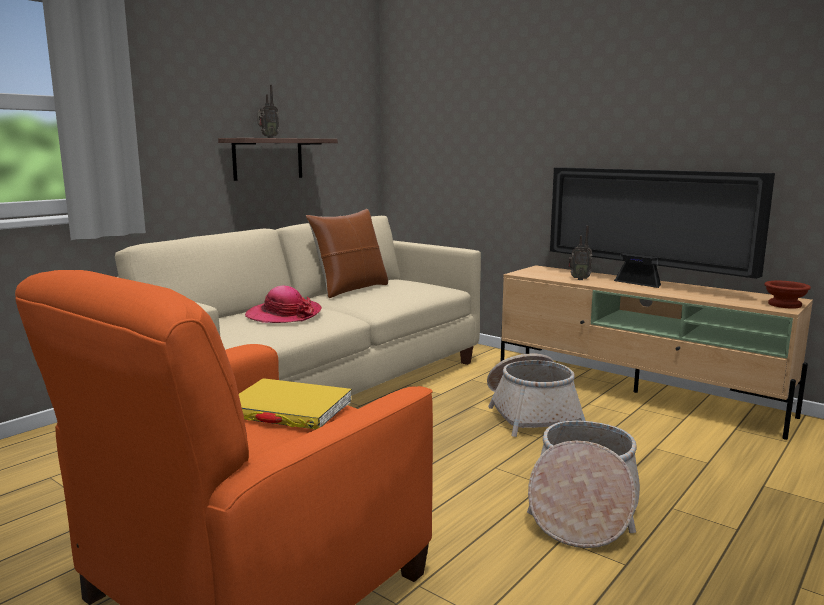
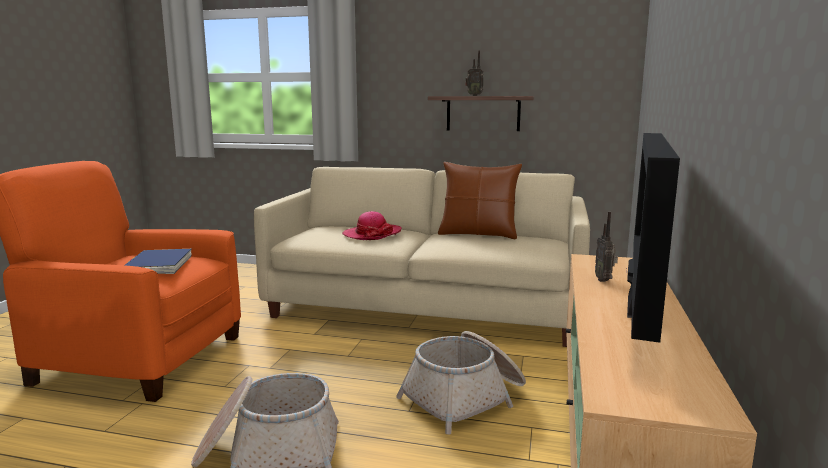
camera: 65 degrees right, 0 degrees up
yellow book [239,378,352,429] -> blue book [125,249,192,274]
brown bowl [764,281,811,308] -> none

